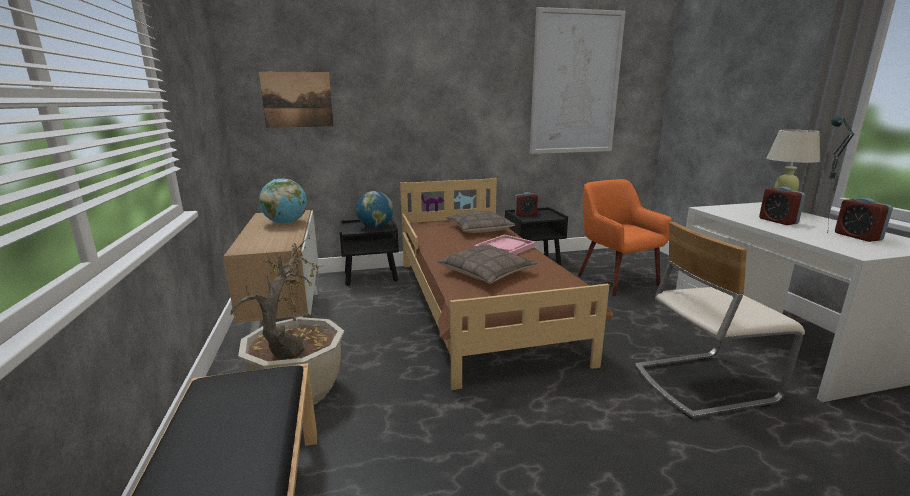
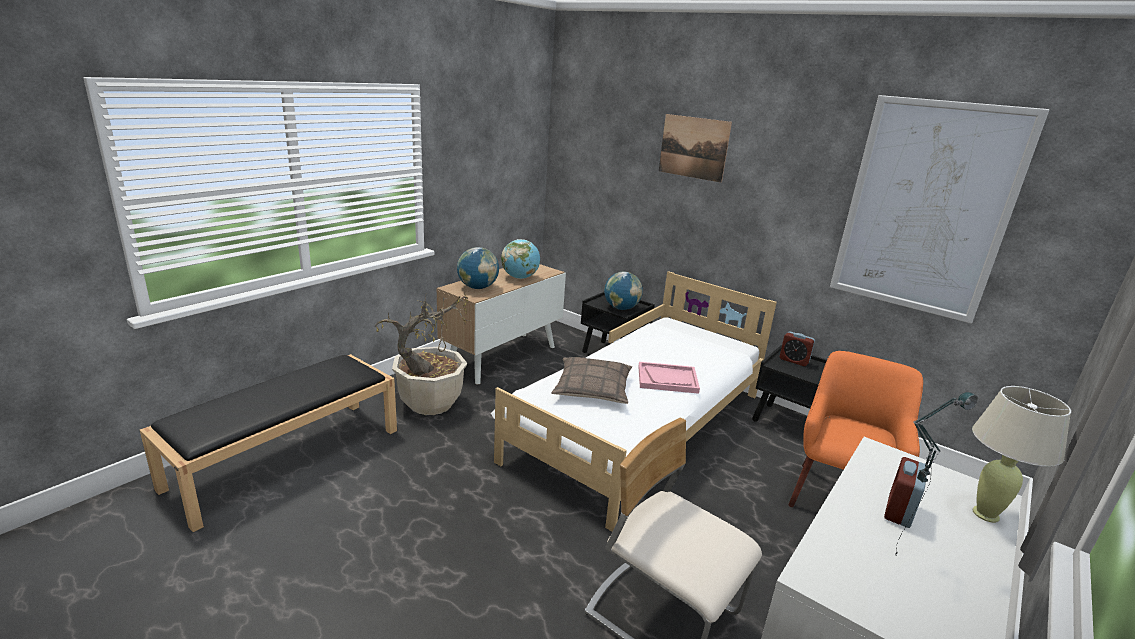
camera: 50 degrees right, 5 degrees up
picture [259,72,334,128] -> picture moved to [659,114,732,183]
brown bed [400,178,614,390] -> white bed [491,271,777,532]
pillow [446,211,515,233] -> none
alarm clock [835,198,893,242] -> none
none -> globe [457,247,499,289]

